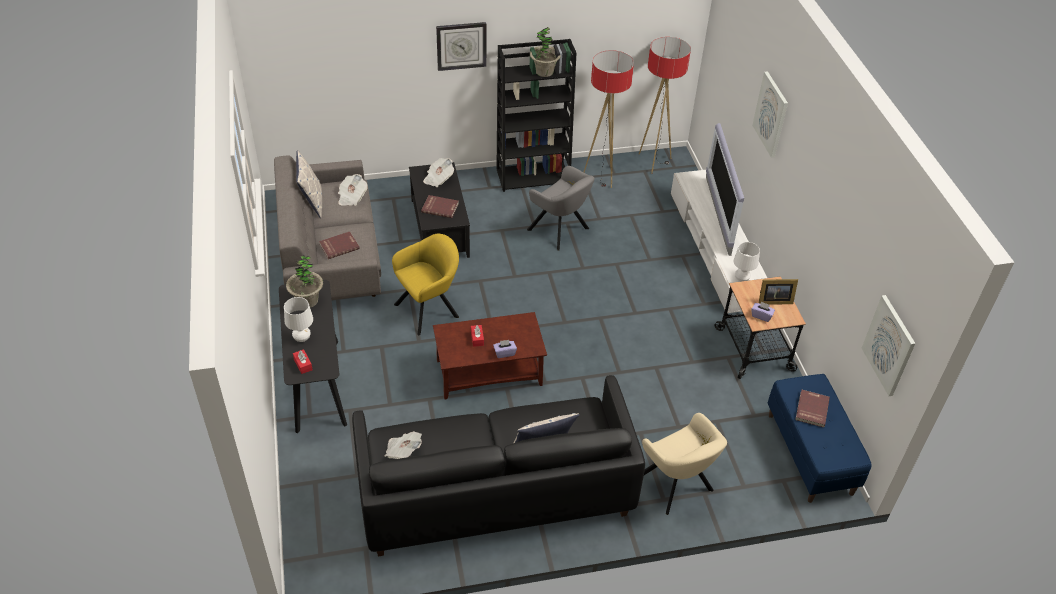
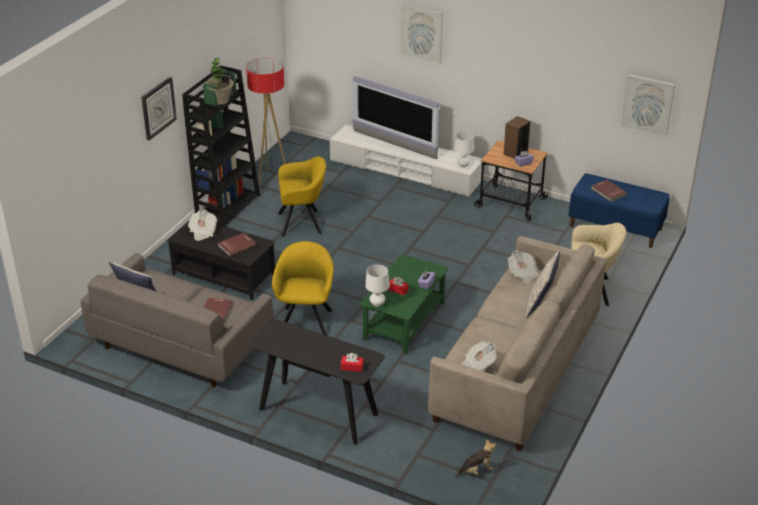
camera: 50 degrees left, 10 degrees down
white table lamp [284,297,313,342] -> white table lamp moved to [365,265,390,307]
potted plant [286,255,323,308] -> none
newspaper [338,174,368,206] -> newspaper moved to [508,250,539,284]
black sofa [352,375,645,557] -> beige sofa [428,236,606,452]
brown coffee table [433,312,547,399] -> green coffee table [359,254,449,354]
grey armchair [527,166,595,251] -> yellow armchair [278,156,326,237]
floor lamp [639,37,691,174] -> none
picture frame [759,279,798,305] -> speaker [504,116,530,159]
none -> plush toy [455,439,496,478]

